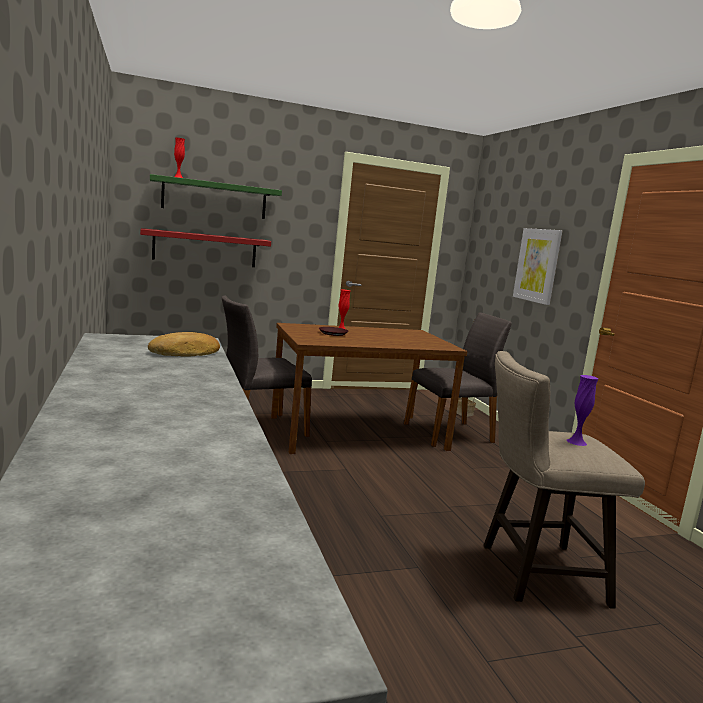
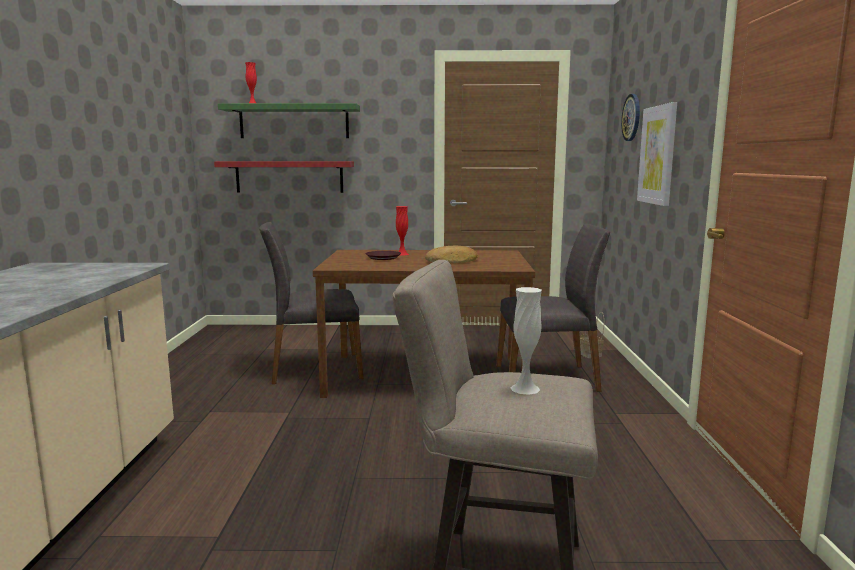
camera: 20 degrees right, 0 degrees up
bread [148,332,220,357] -> bread moved to [425,246,478,263]
purple vase [567,375,599,446] -> white vase [511,287,542,395]
none -> wall clock [621,94,640,141]

